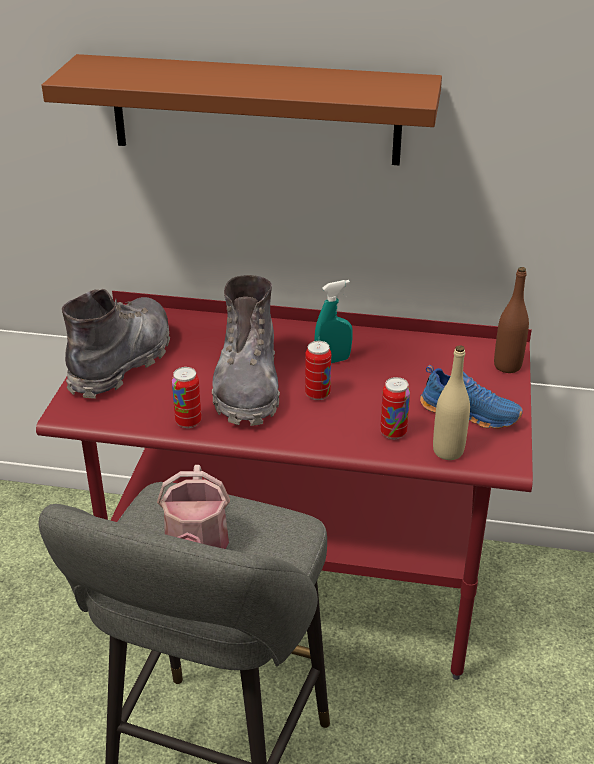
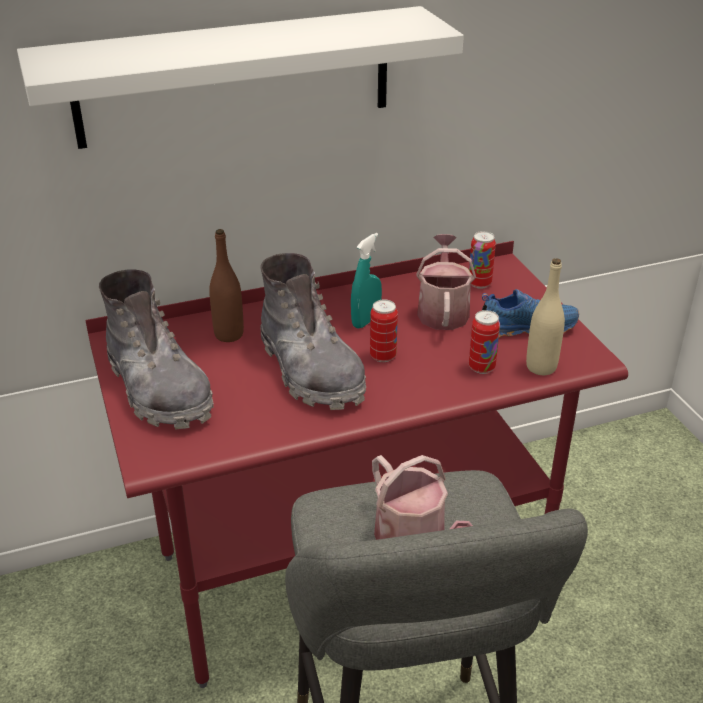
camera: 30 degrees left, 0 degrees up
brown shelf [42,54,442,165] -> white shelf [17,6,464,149]
grey boot [62,289,170,399] -> grey boot turned 150 degrees clockwise [99,269,214,430]
can [172,367,201,428] -> can moved to [469,231,496,289]
brown bottle [494,267,529,373] -> brown bottle moved to [209,229,244,342]
none -> watering can [416,234,476,330]

